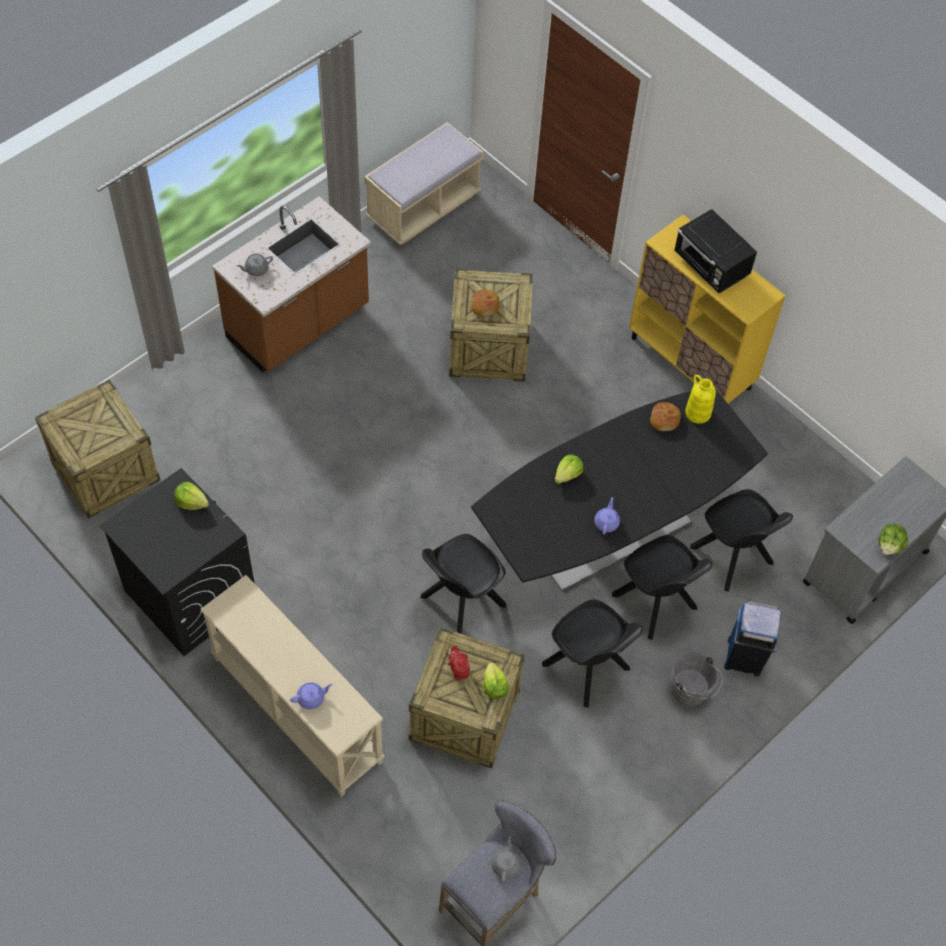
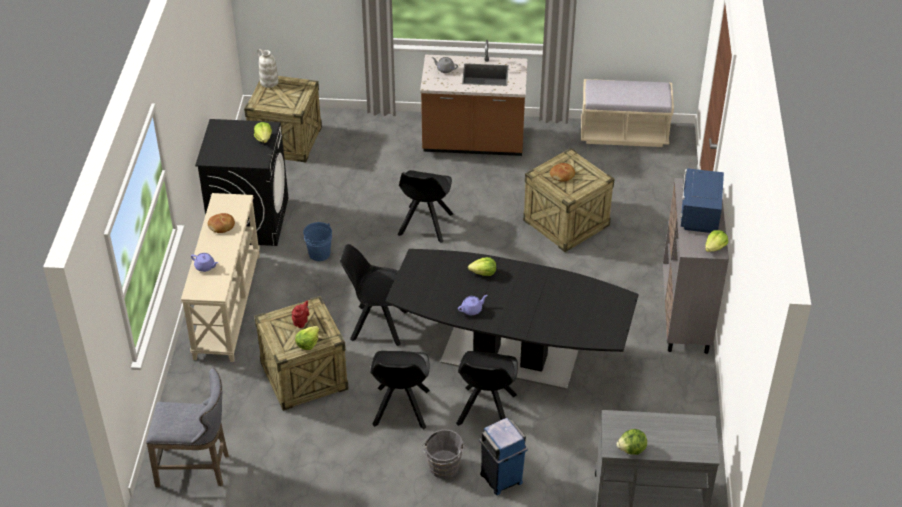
camera: 50 degrees right, 15 degrees down
grey teapot [491,836,520,883] -> none
yellow cabinet [629,215,786,404] -> grey cabinet [663,178,729,354]
bread [650,402,681,431] -> bread moved to [208,213,235,233]
black microwave [674,209,757,293] -> blue microwave [680,168,724,233]
yellow vase [685,375,716,424] -> none
black chair [690,489,793,592] -> black chair moved to [398,170,453,243]
none -> white vase [257,49,279,88]
none -> blue bucket [303,222,332,261]
none -> lettuce [705,230,728,252]

